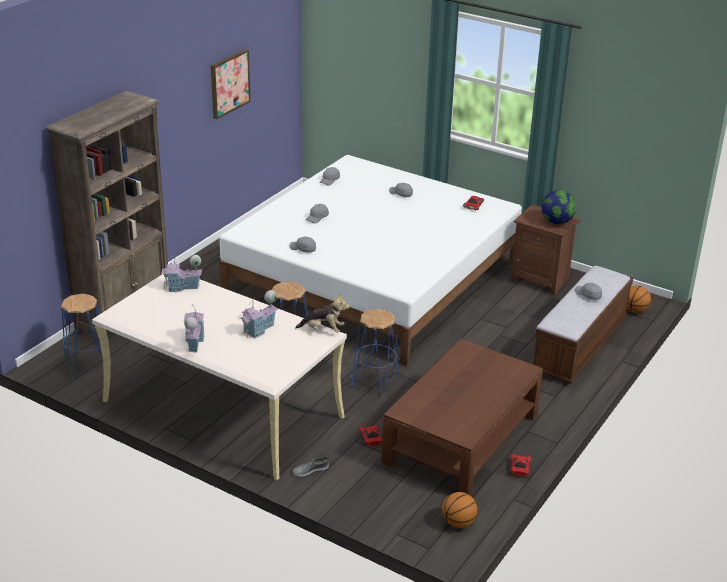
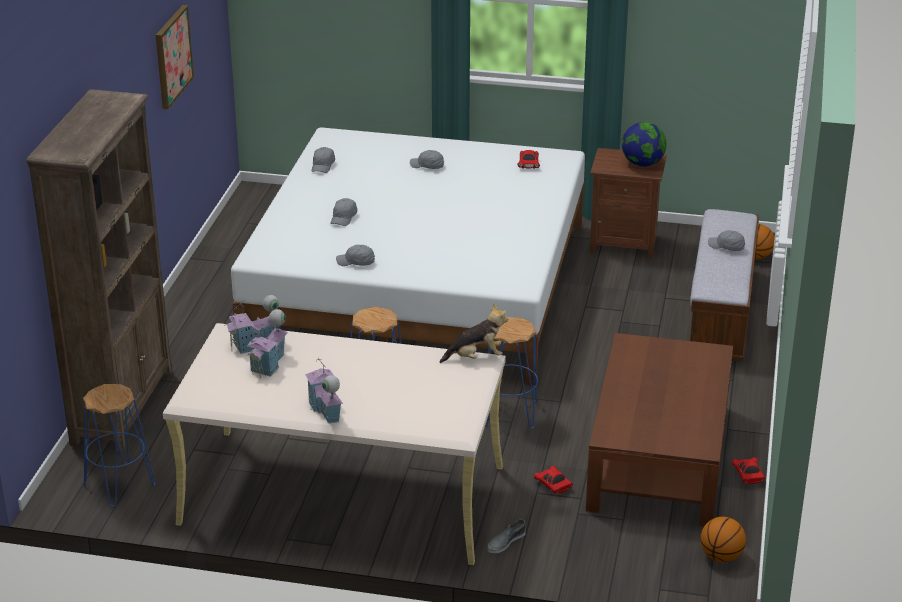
camera: 20 degrees left, 0 degrees up
toy house [240,290,278,338] -> toy house moved to [247,309,288,378]

